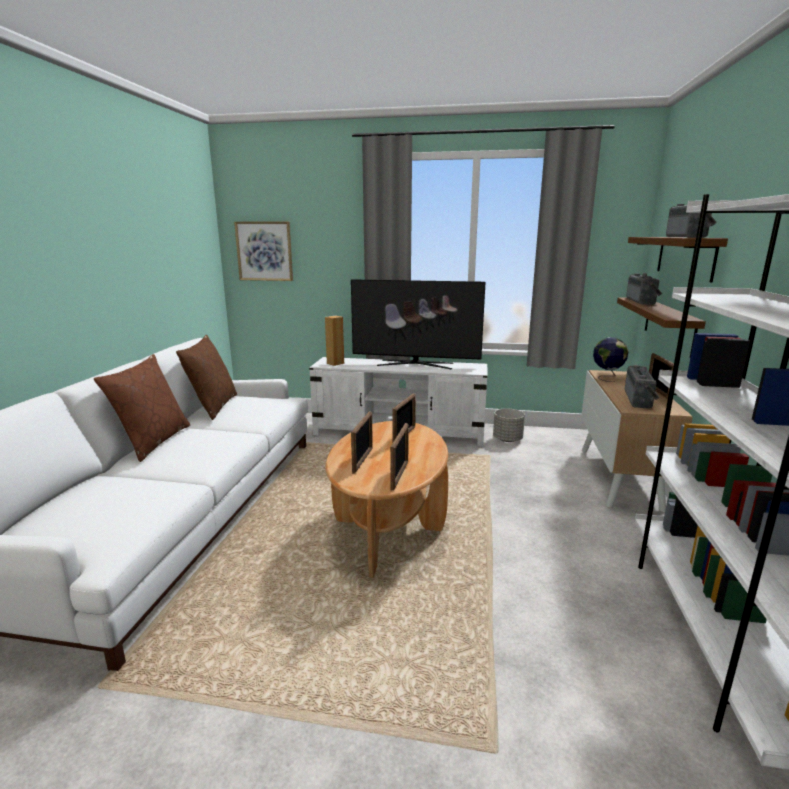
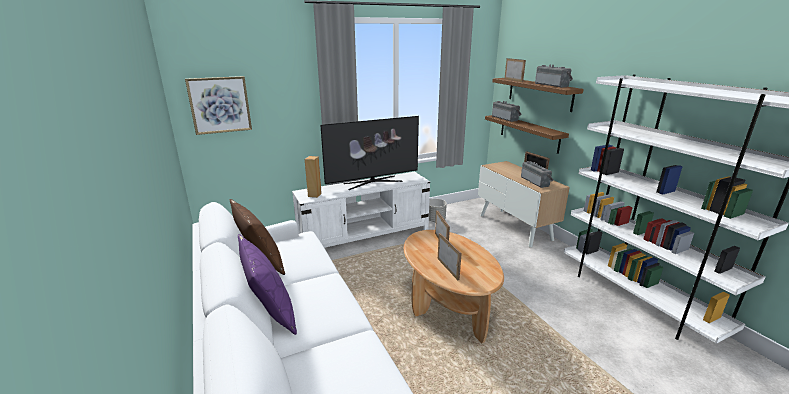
camera: 35 degrees left, 5 degrees up
brown pillow [94,354,191,462] -> purple pillow [238,234,297,335]
picture frame [390,423,409,491] -> picture frame moved to [505,58,526,82]
globe [593,337,628,382] -> none

